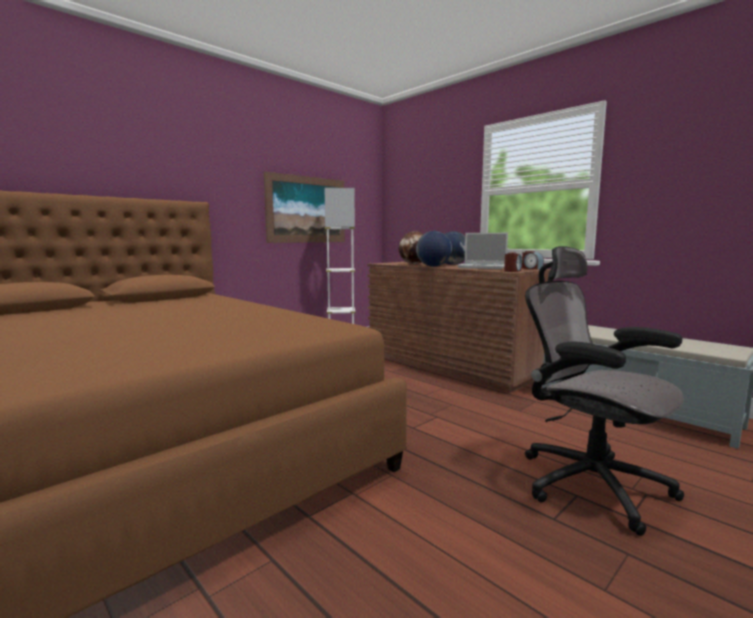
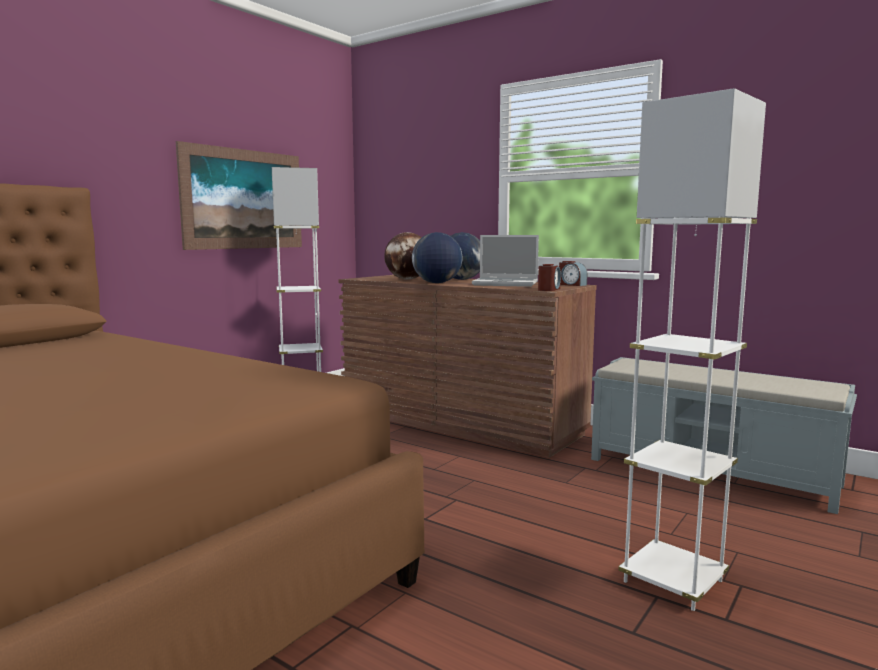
camera: 10 degrees left, 0 degrees up
office chair [525,246,684,536] -> white floor lamp [618,88,766,611]

